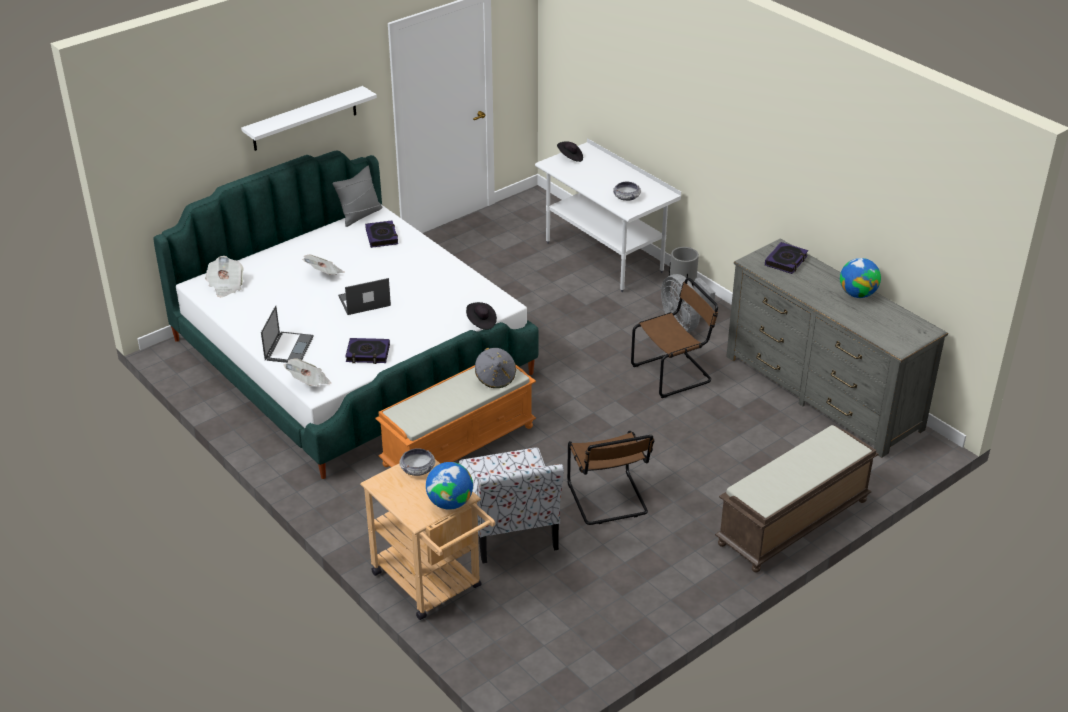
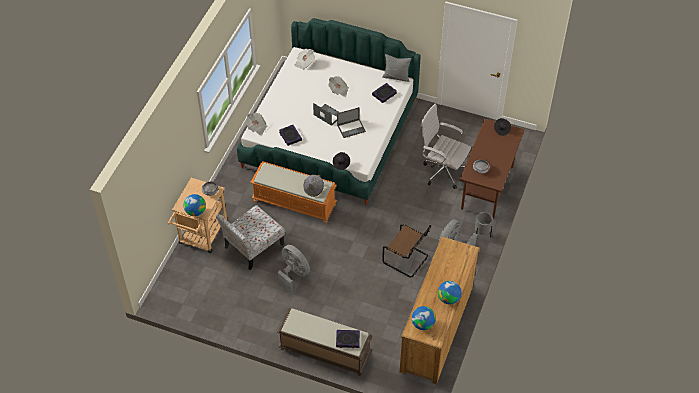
camera: 60 degrees right, 15 degrees up
white shelf [241,86,377,151] -> none
laptop [261,305,314,363] -> laptop moved to [337,107,366,138]
white desk [535,138,681,292] -> brown desk [460,119,525,219]
brown chair [567,431,655,525] -> grey fan [277,245,310,293]
grey dresser [726,238,948,458] -> brown dresser [400,237,480,384]
book [765,242,808,274] -> book moved to [336,330,360,348]
none -> globe [412,306,436,330]
none -> white office chair [420,104,471,189]

